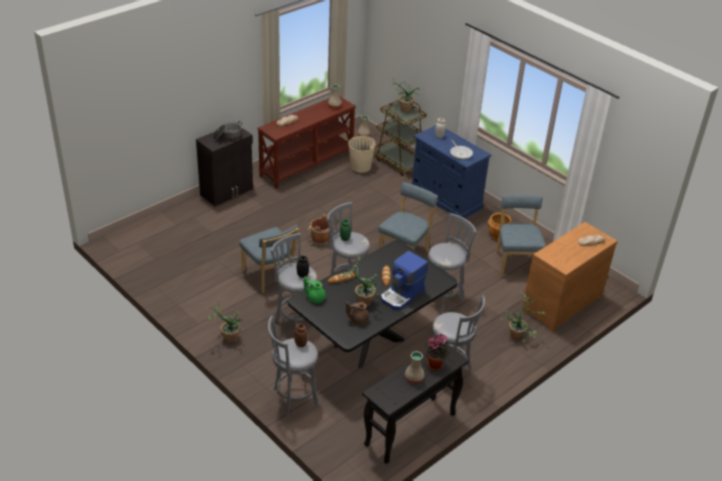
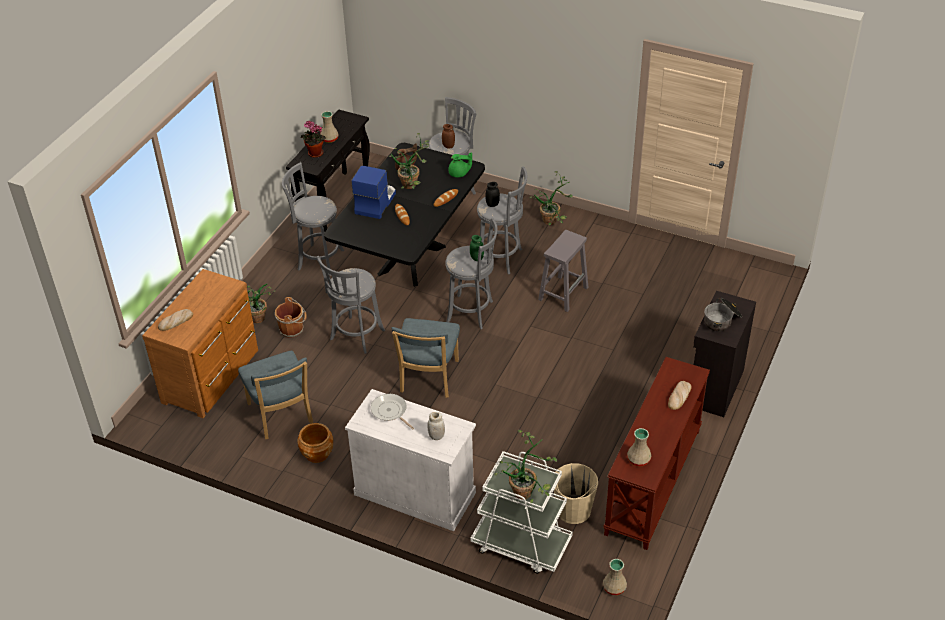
camera: 160 degrees right, 5 degrees up
blue chair [239,225,299,293] -> grey stool [538,230,588,312]
brown bucket [307,215,330,245] -> brown bucket moved to [275,297,307,338]
brown cart [374,100,427,176] -> white cart [470,451,573,574]
blue cabinet [411,125,491,218] -> white cabinet [345,389,476,531]

